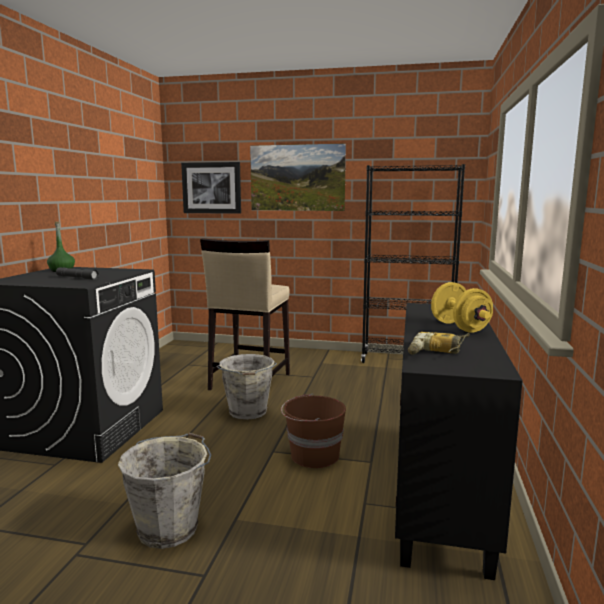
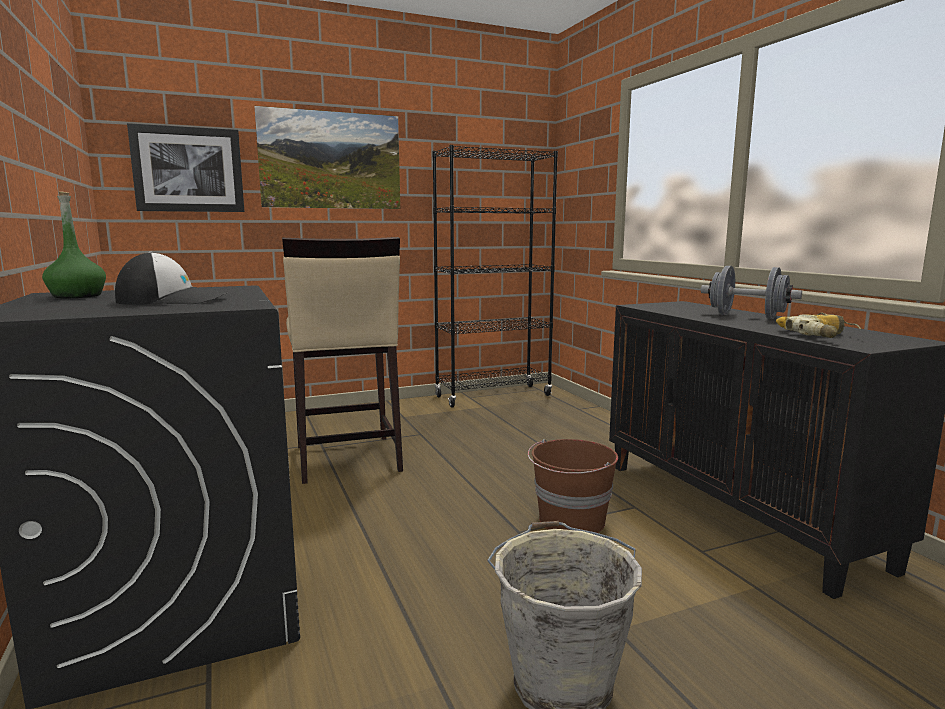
camera: 35 degrees left, 0 degrees up
grey flashlight [56,267,99,280] -> cap [115,252,227,305]
grey bucket [216,354,277,420] -> none
yellow dumbbell [431,282,493,333] -> grey dumbbell [701,266,802,319]

